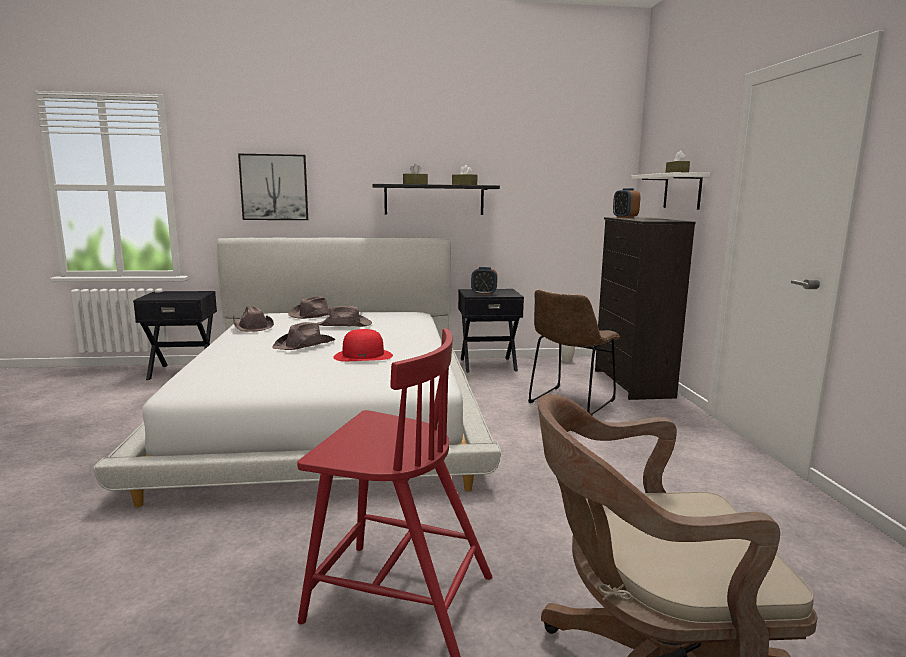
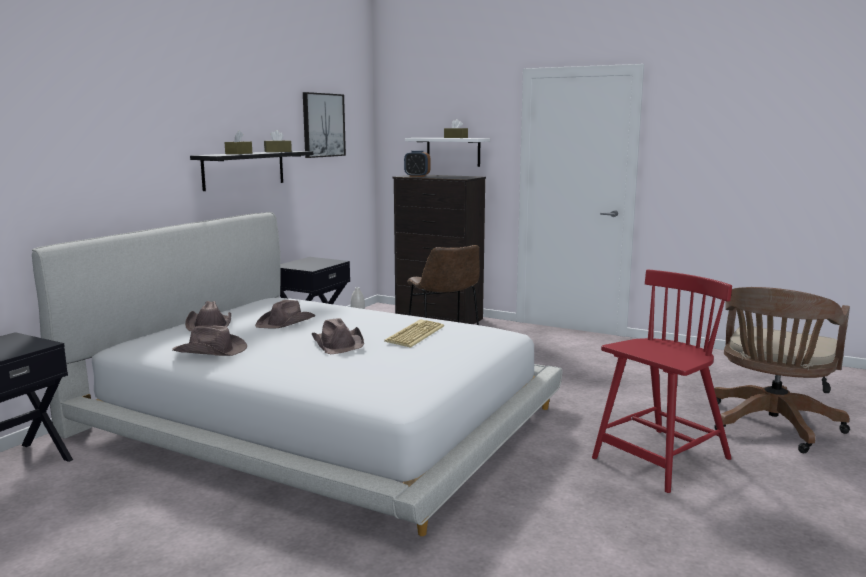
camera: 55 degrees left, 0 degrees up
picture [238,154,308,220] -> picture moved to [303,92,346,158]
red hat [333,329,393,361] -> keyboard [384,320,444,348]
alarm clock [471,267,498,295] -> none

